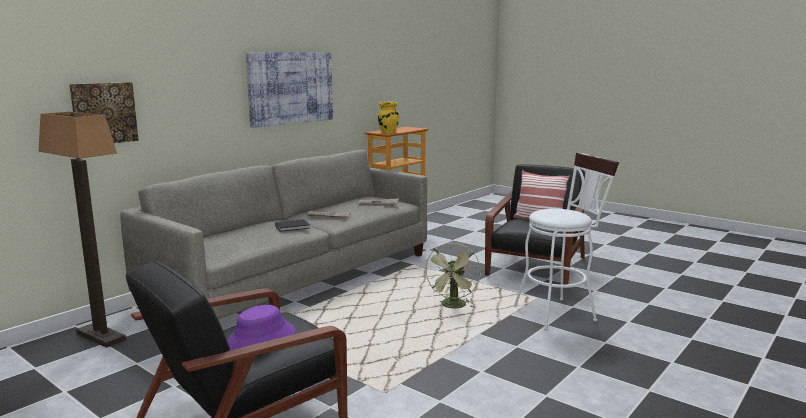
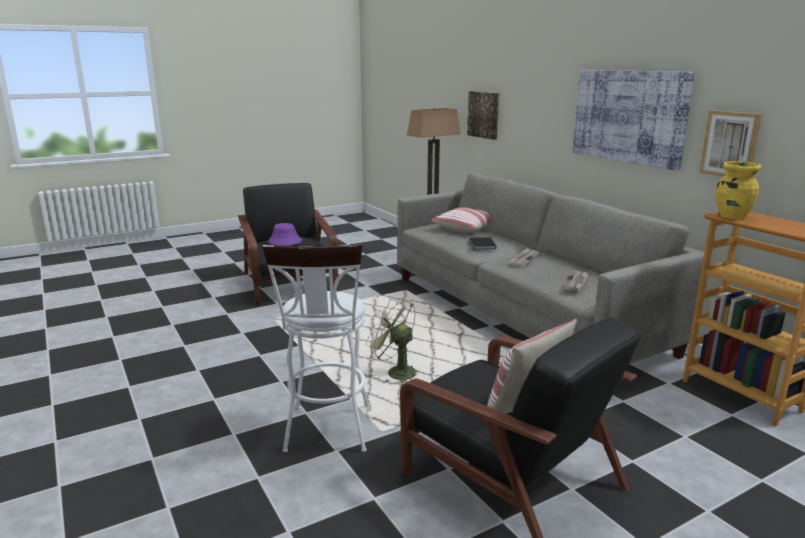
camera: 110 degrees right, 5 degrees up
none -> pillow [431,207,491,233]
none -> picture [699,110,762,177]

